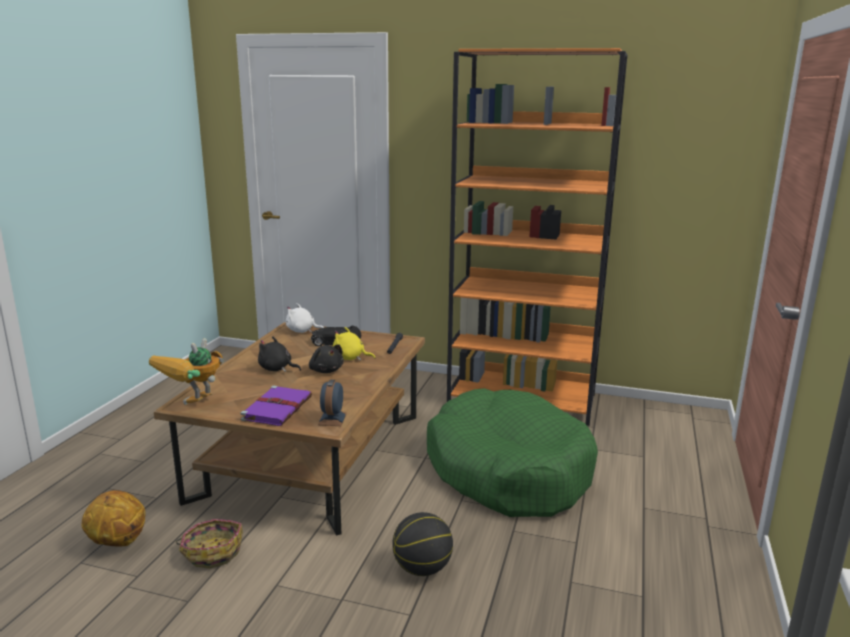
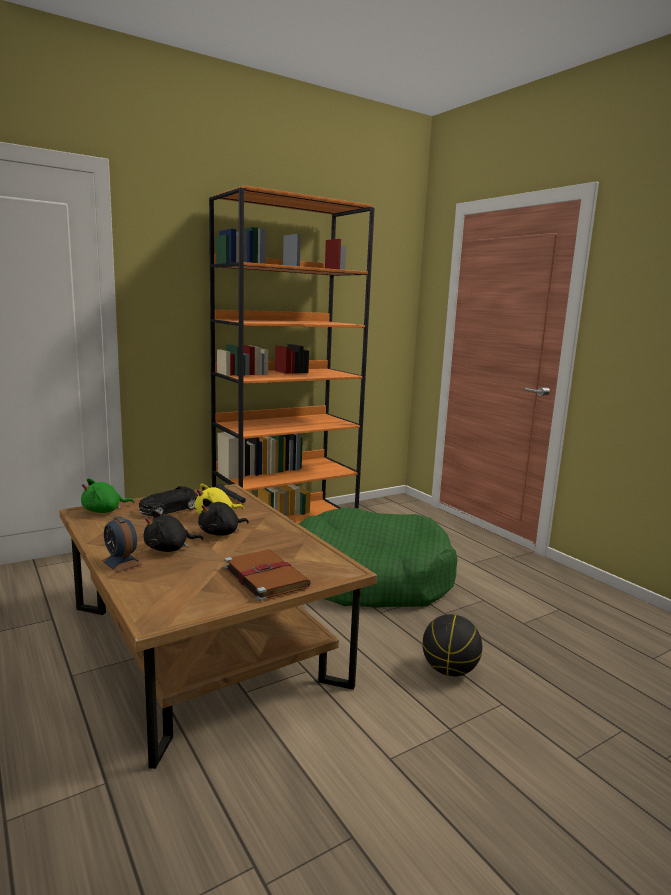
camera: 50 degrees left, 5 degrees down
basketball [82,490,146,546] -> none
toy robot [149,338,224,405] -> none
basket [176,519,243,569] -> none
purple book [240,386,312,426] -> brown book [224,550,311,601]
white plush toy [286,303,324,333] -> green plush toy [81,478,134,513]
black plush toy [309,344,344,373] -> black plush toy turned 135 degrees clockwise [198,498,249,536]
alarm clock [318,380,347,426] -> alarm clock moved to [102,516,142,572]

